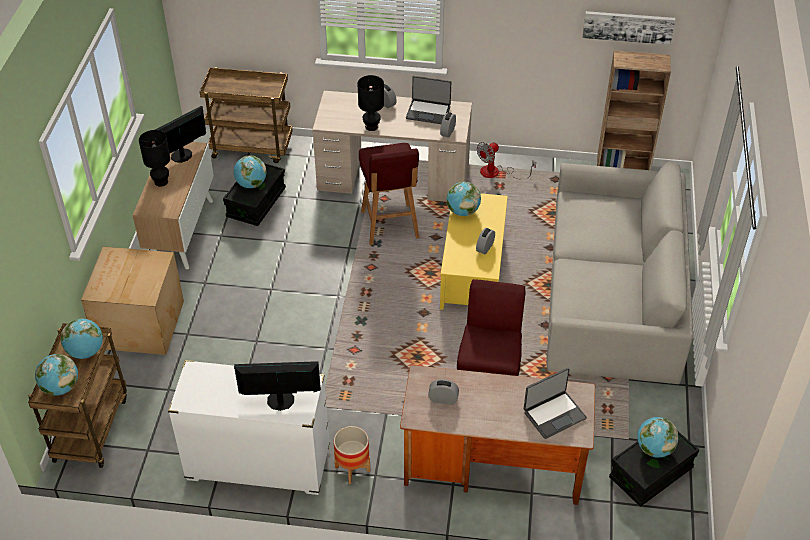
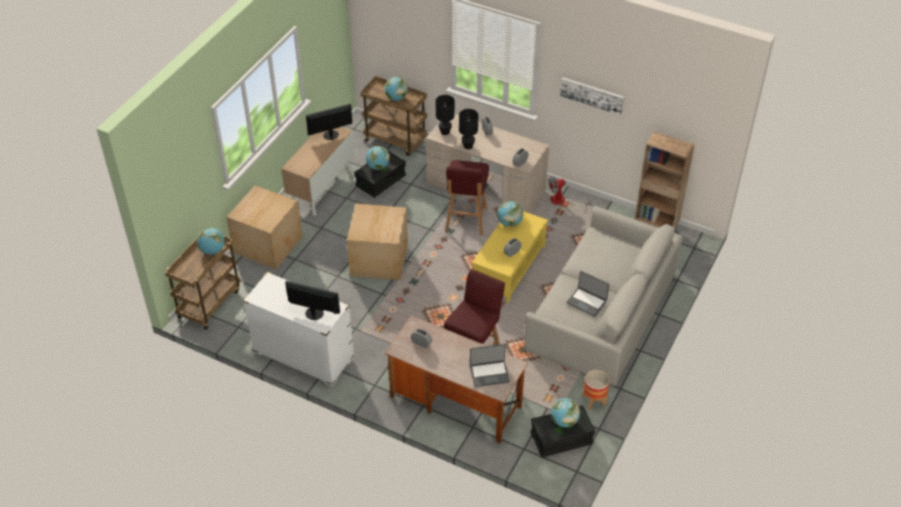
camera: 20 degrees right, 0 degrees up
globe [35,354,78,396] -> globe moved to [384,77,408,101]
black table lamp [139,130,170,187] -> black table lamp moved to [436,95,455,135]
planter [334,426,370,484] -> planter moved to [582,370,610,410]
laptop [406,76,451,124] -> laptop moved to [566,271,609,317]
picture [582,11,675,45] -> picture moved to [560,77,624,115]
none -> cardboard box [347,203,408,280]

